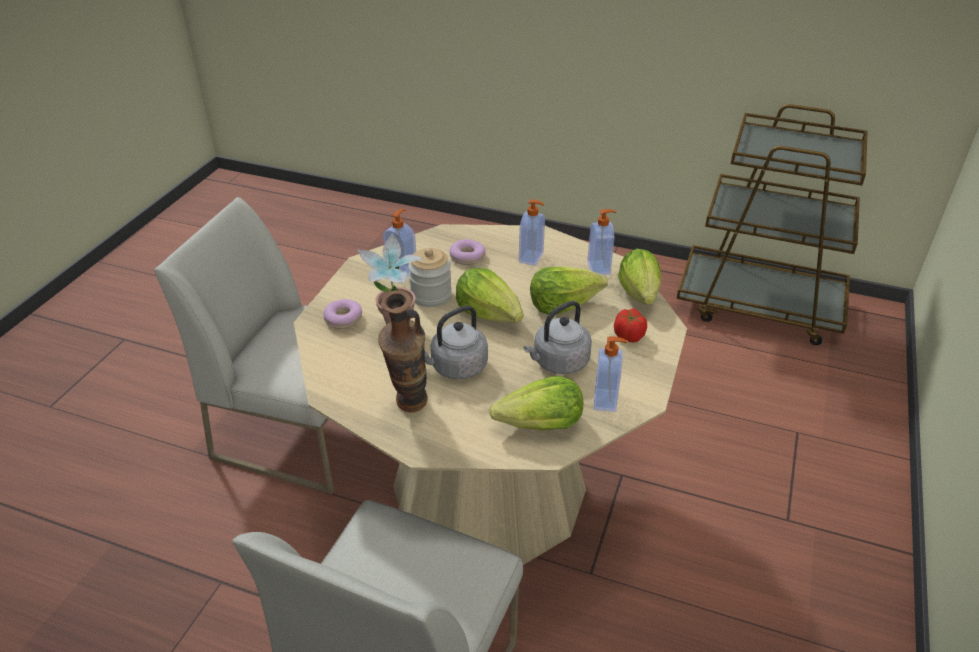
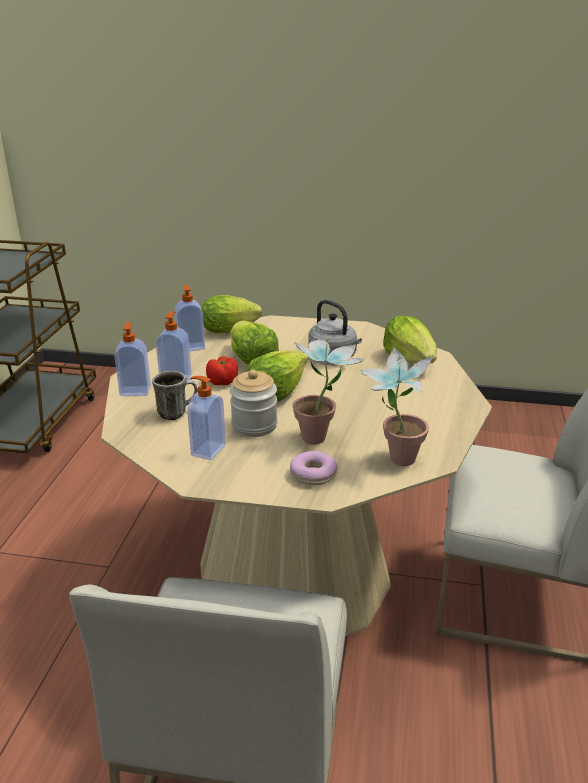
camera: 100 degrees left, 10 degrees down
vase [378,290,428,412] -> none
grey kettle [425,306,488,379] -> none
donut [449,239,486,265] -> mug [152,371,198,420]
soap dispenser [594,336,627,412] -> soap dispenser moved to [114,322,151,396]
tomato [614,308,647,343] -> tomato moved to [206,356,238,386]
none -> potted plant [358,347,433,466]

